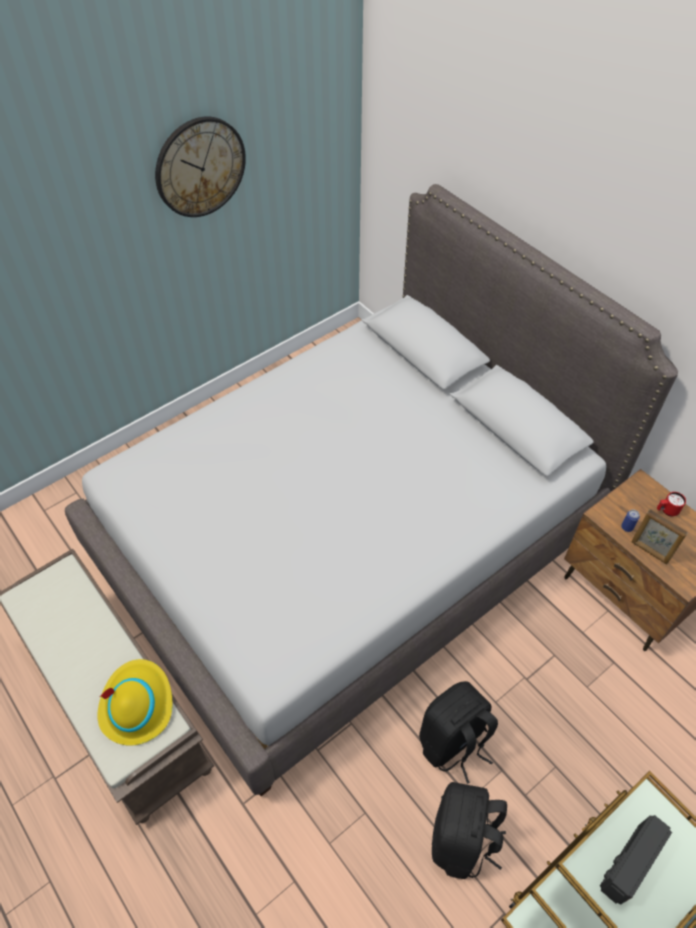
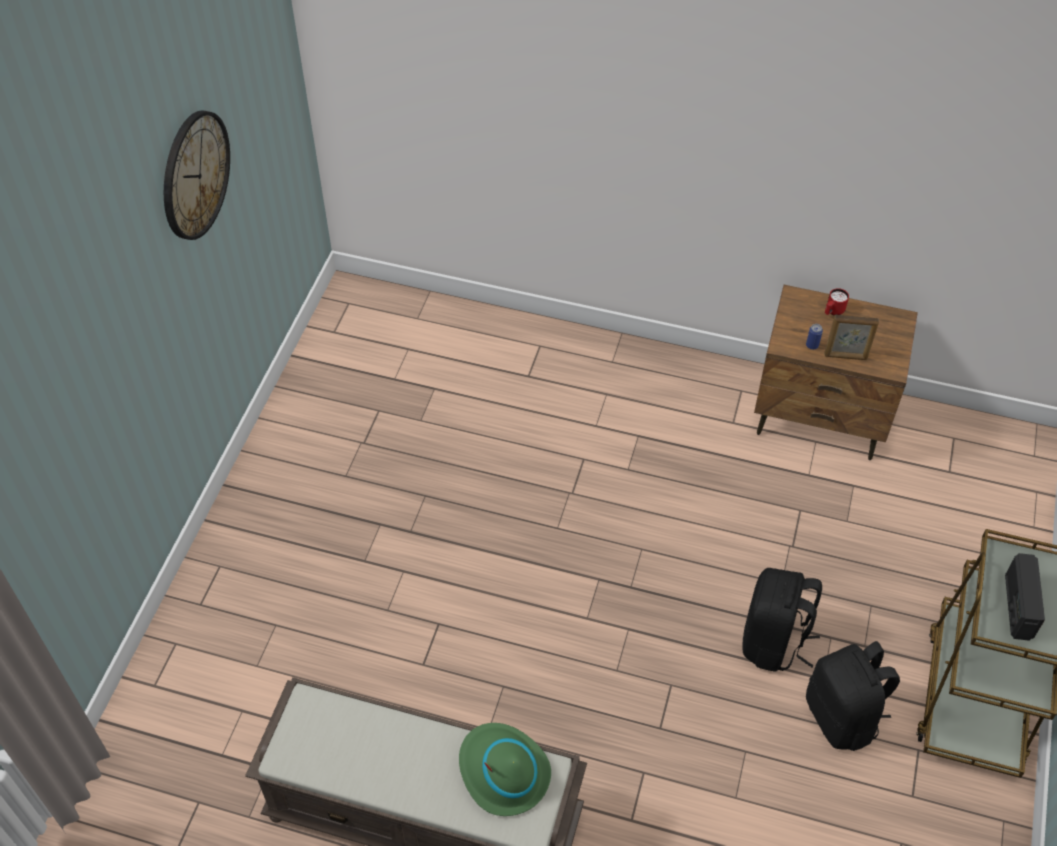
camera: 35 degrees left, 0 degrees up
grey bed [65,184,678,796] -> none
yellow hat [97,659,173,746] -> green hat [459,723,551,816]

